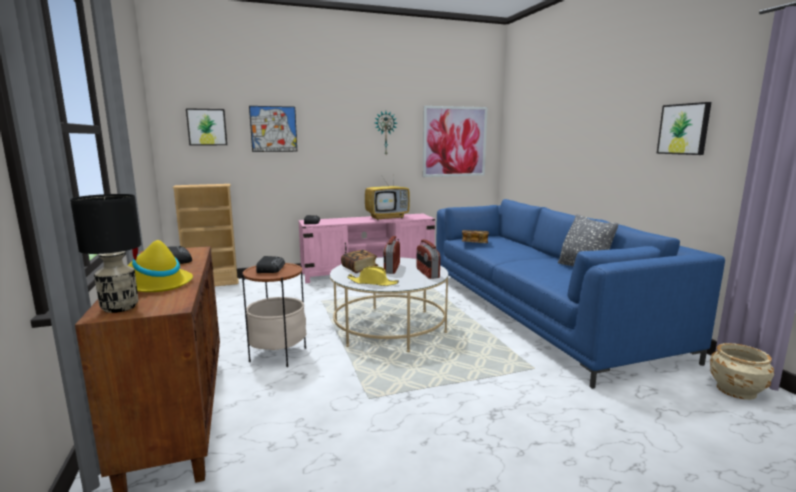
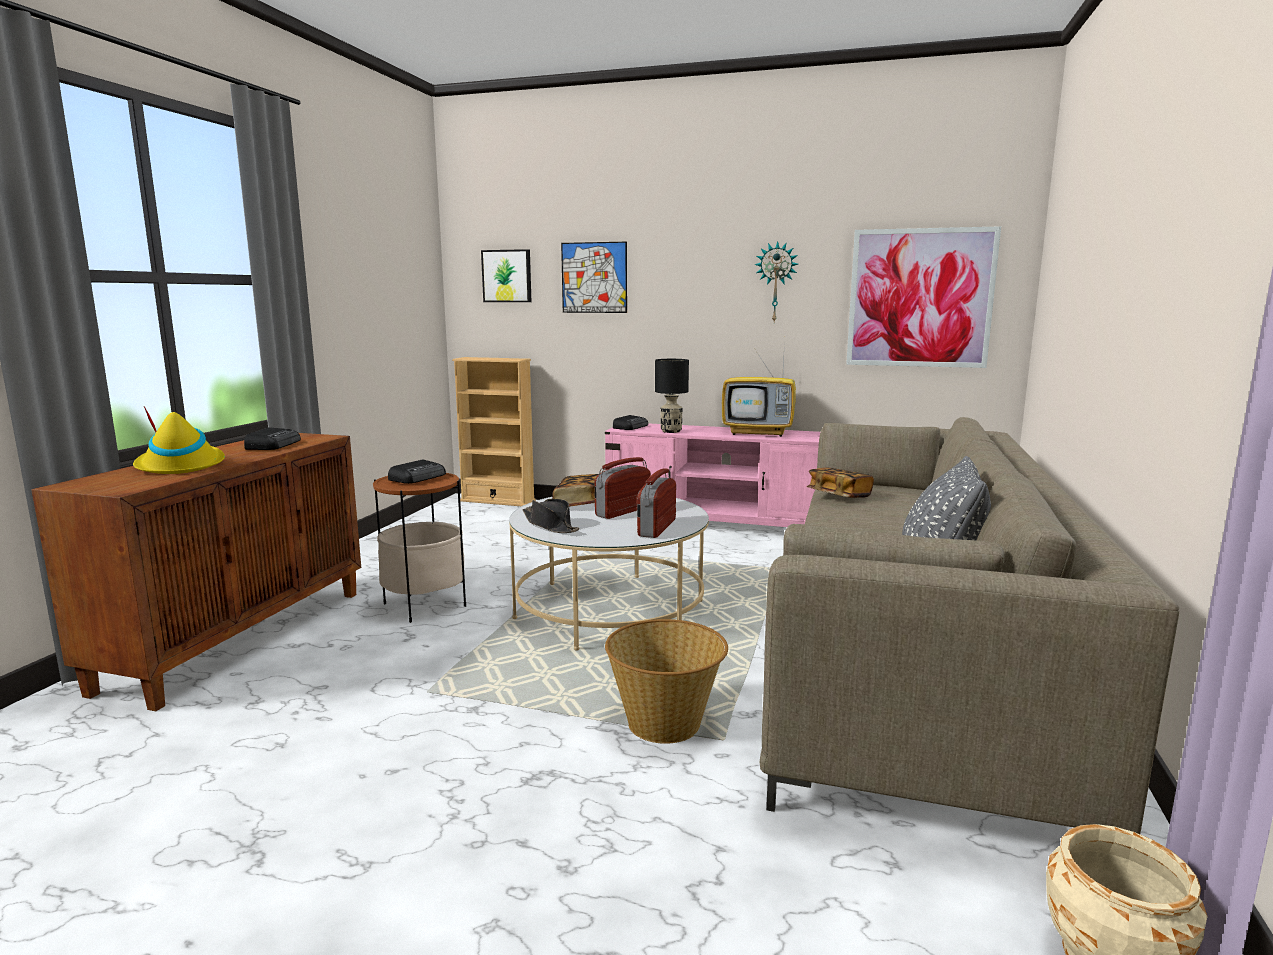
camera: 35 degrees right, 0 degrees up
black table lamp [70,194,141,313] -> black table lamp moved to [655,359,689,433]
yellow hat [347,266,399,286] -> black hat [522,499,580,533]
blue sofa [436,199,725,389] -> beige sofa [760,417,1179,834]
picture [657,102,711,155] -> none
none -> basket [605,619,728,744]

